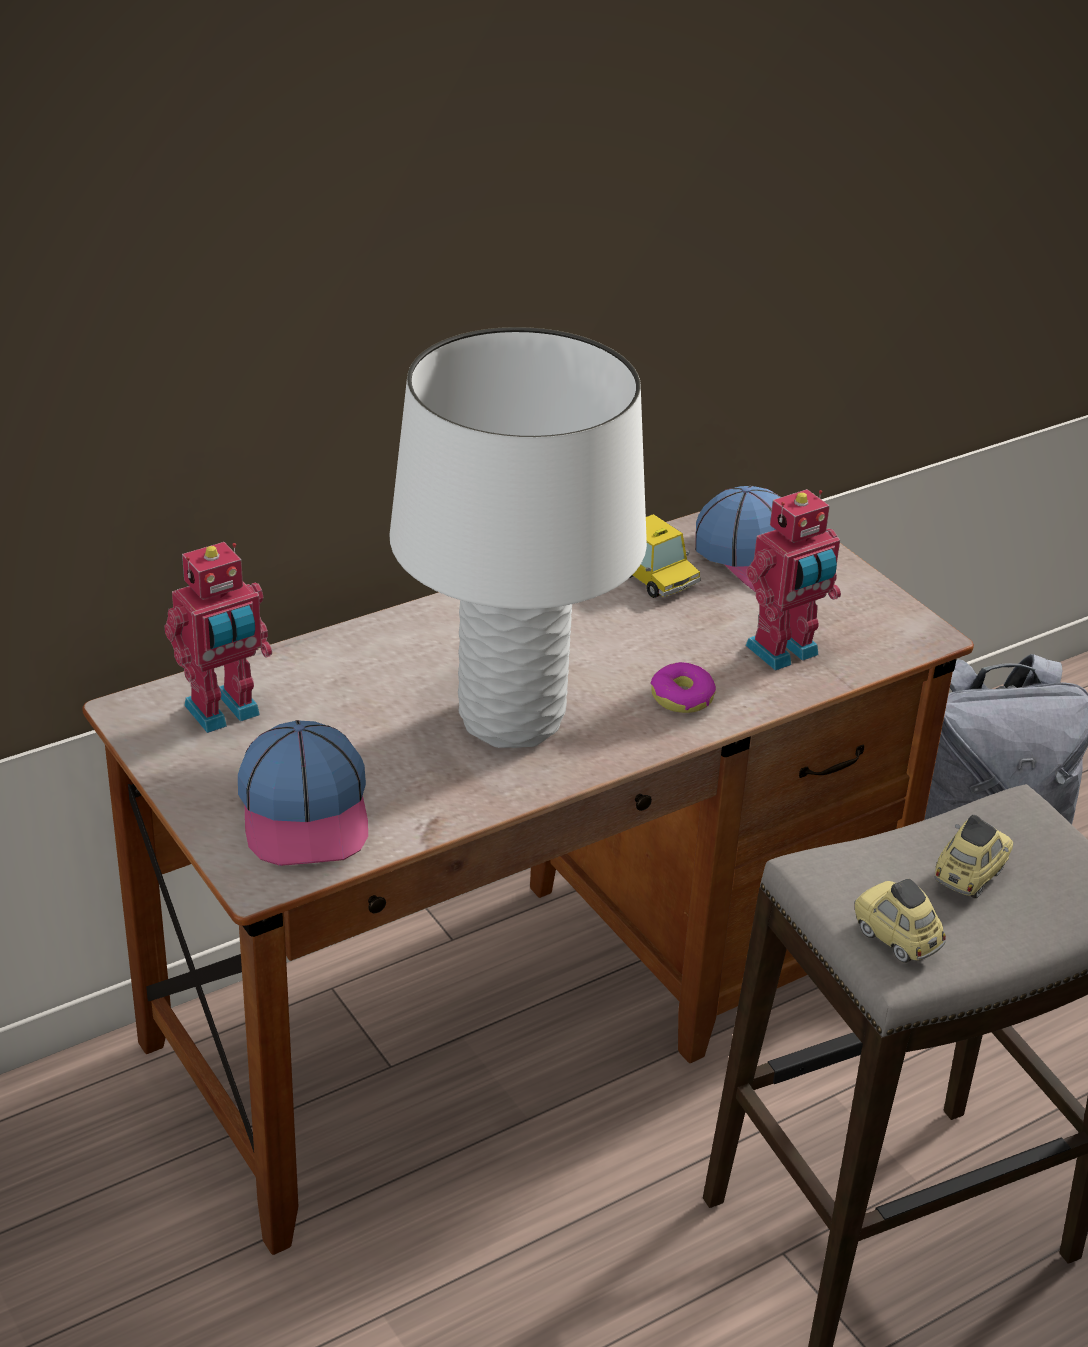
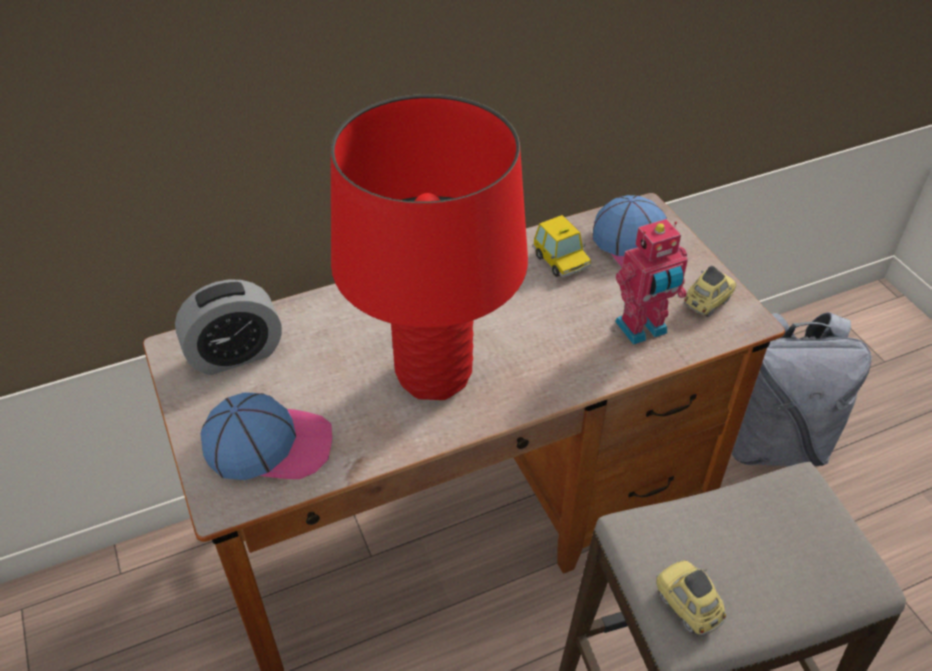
camera: 10 degrees right, 10 degrees up
toy robot [164,542,272,733] -> alarm clock [175,279,282,375]
cap [238,720,368,866] -> cap turned 90 degrees counterclockwise [201,392,332,480]
white table lamp [390,327,647,748] -> red table lamp [331,94,528,400]
donut [651,662,716,713] -> none
toy car [935,815,1013,898] -> toy car moved to [684,266,737,317]

